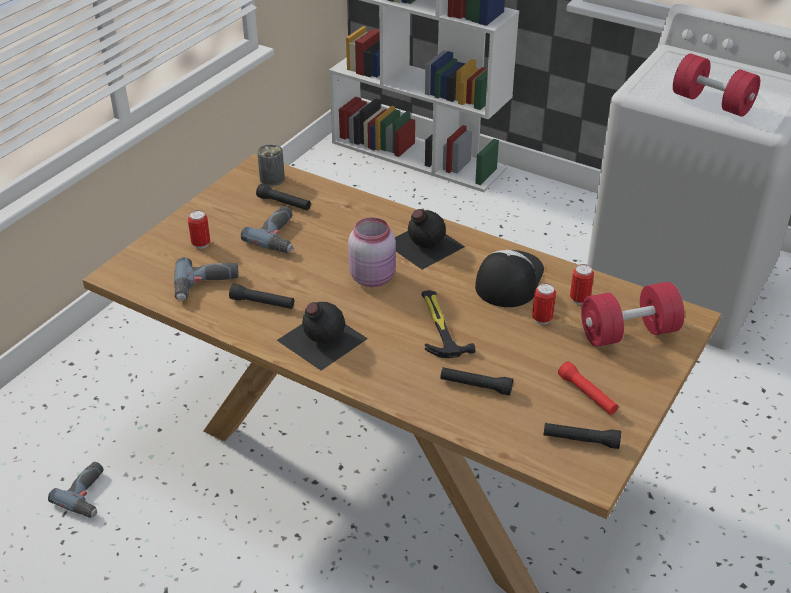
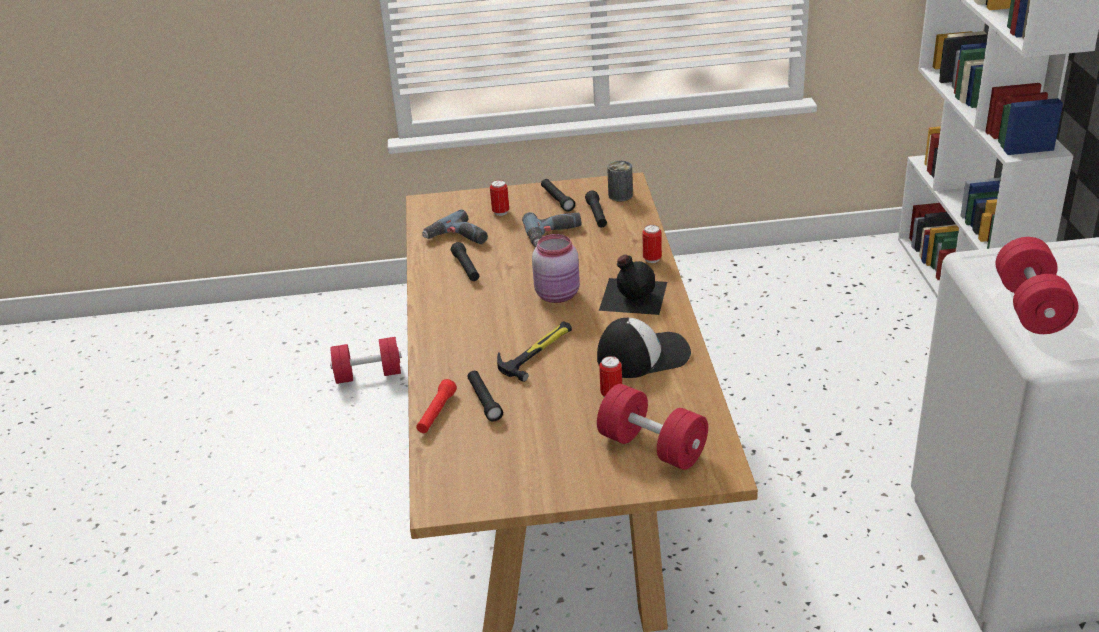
camera: 55 degrees right, 5 degrees down
power drill [48,462,104,518] -> red dumbbell [330,337,402,384]
black bottle [277,302,368,371] -> none
black flashlight [543,423,621,449] -> black flashlight moved to [541,179,575,212]
red flashlight [558,362,618,415] -> red flashlight moved to [416,379,457,433]
can [570,264,594,305] -> can moved to [642,225,662,263]

